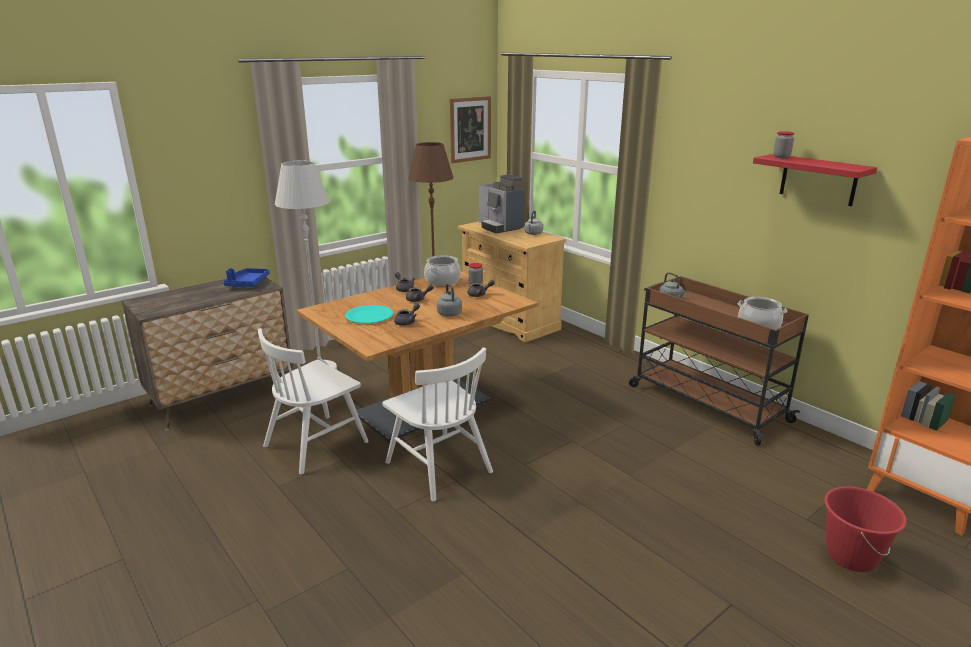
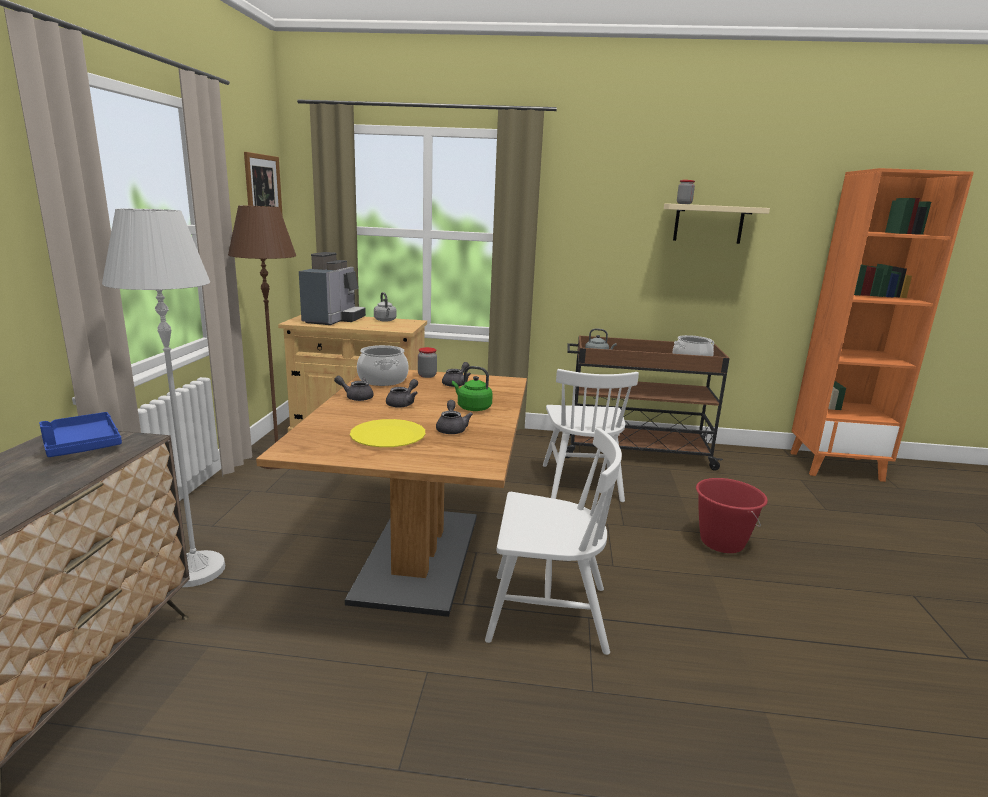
camera: 45 degrees left, 5 degrees down
white chair [258,328,369,475] -> white chair moved to [543,369,639,502]
turquoise plate [345,305,393,323] -> yellow plate [350,419,425,447]
grey kettle [437,283,462,316] -> green kettle [452,366,493,411]
coffee machine [479,175,525,234] -> coffee machine turned 90 degrees counterclockwise [299,252,366,325]
red shelf [753,154,877,206] -> beige shelf [664,204,770,244]
red bucket [824,487,907,572] -> red bucket moved to [696,478,768,553]

